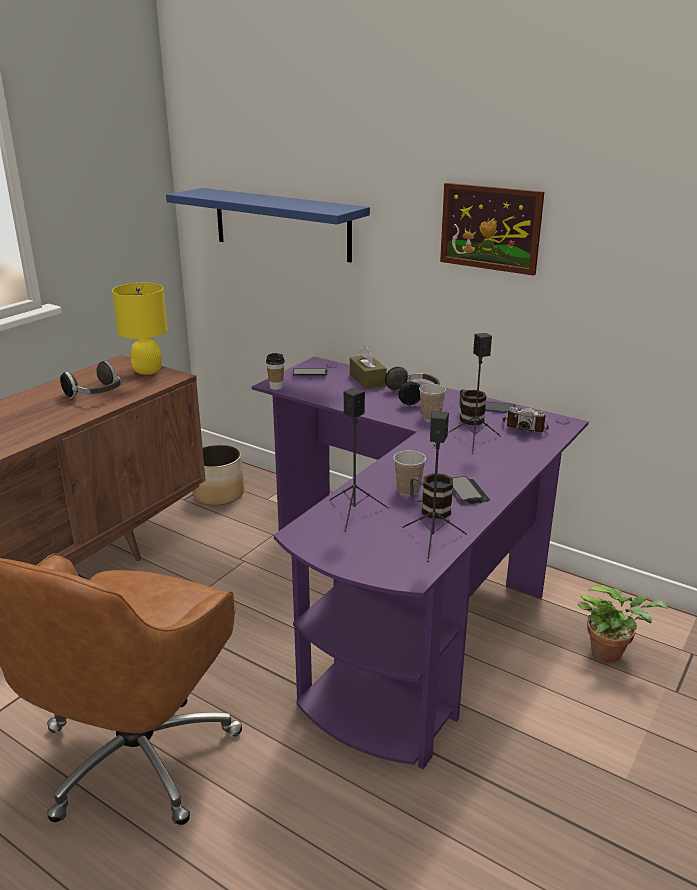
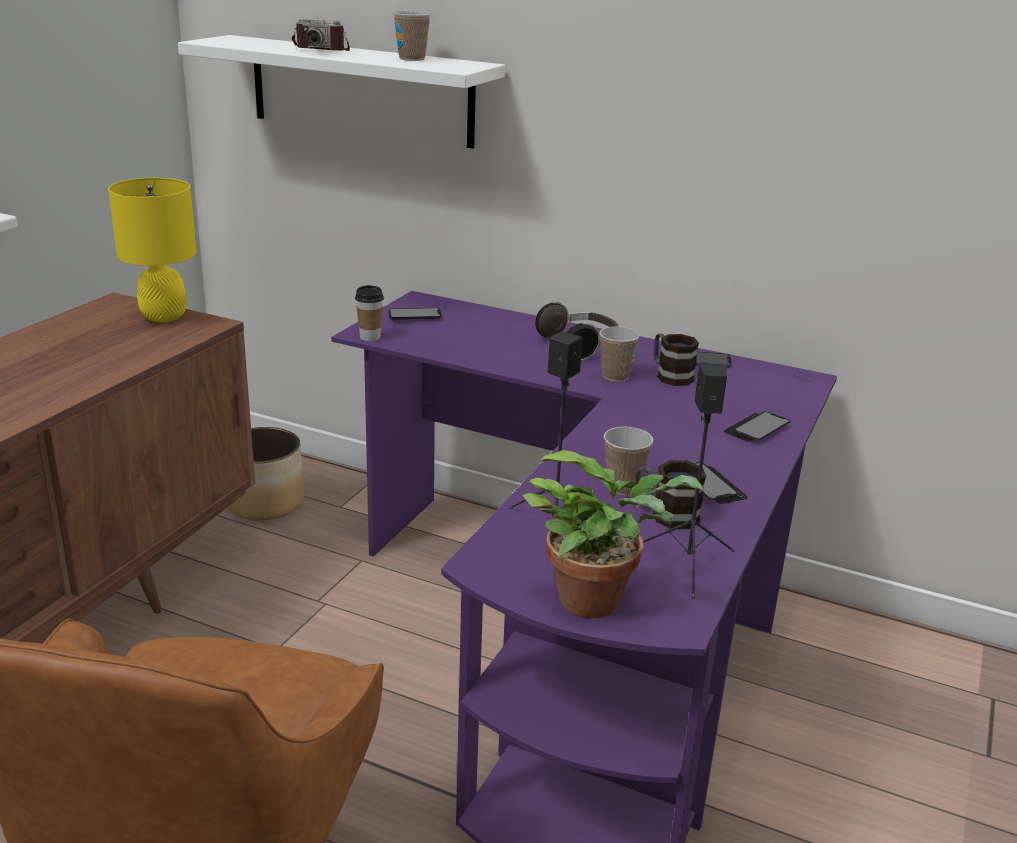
camera: 10 degrees left, 0 degrees up
headphones [60,361,121,398] -> none
blue shelf [166,188,370,262] -> white shelf [178,35,505,149]
brown tissue box [350,345,387,389] -> none
picture [440,183,544,276] -> none
black speaker [449,333,501,454] -> none
camera [503,407,549,432] -> camera moved to [292,15,350,51]
potted plant [577,585,668,663] -> potted plant moved to [523,450,703,618]
none -> cup [393,11,431,61]
none -> phone [724,411,791,442]

